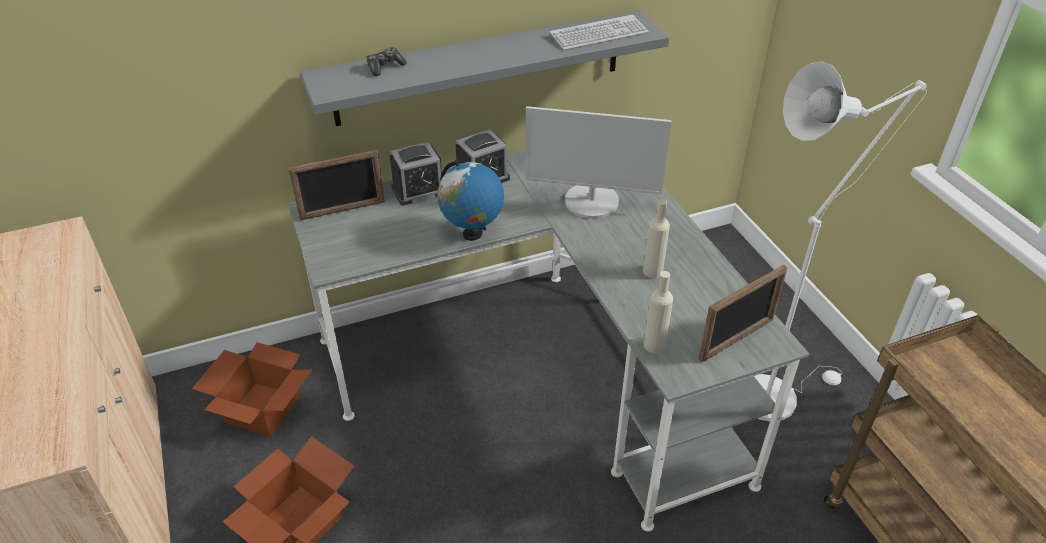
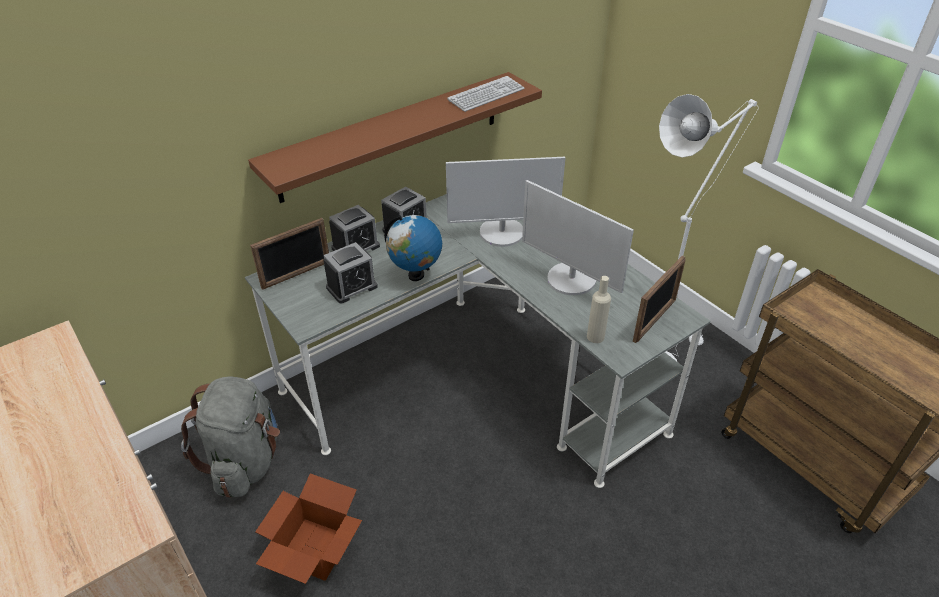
camera: 15 degrees left, 0 degrees up
cardboard box [192,342,312,437] -> grey backpack [181,376,280,497]
grey shelf [300,11,669,126] -> brown shelf [248,72,542,203]
game controller [367,47,407,76] -> none
beige bottle [643,199,670,278] -> monitor [522,180,634,295]
none -> alarm clock [323,242,378,304]

